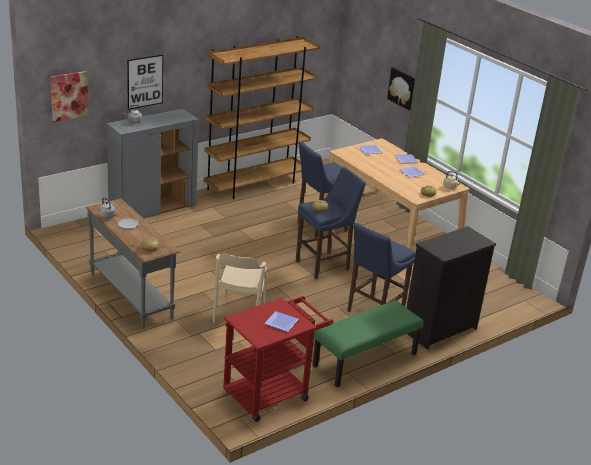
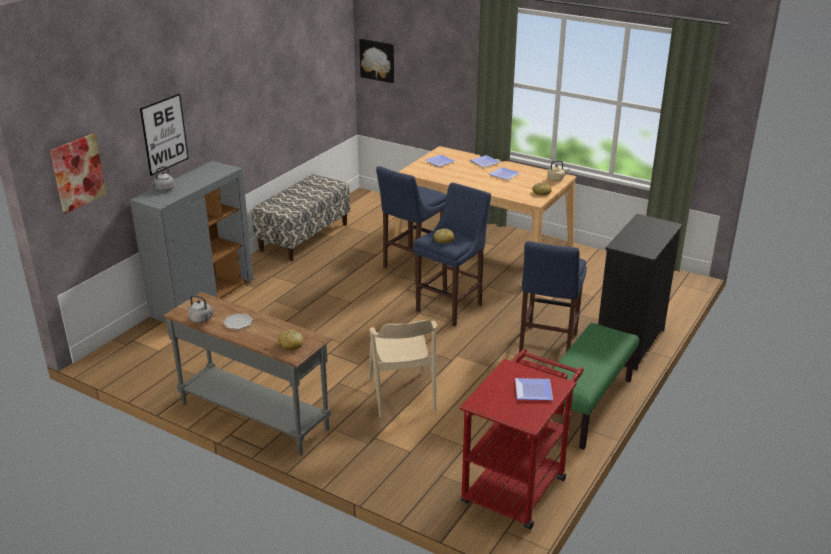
camera: 20 degrees left, 0 degrees up
brown bookcase [203,36,320,199] -> bench [252,174,350,261]
picture [387,67,415,110] -> picture moved to [359,39,394,83]

